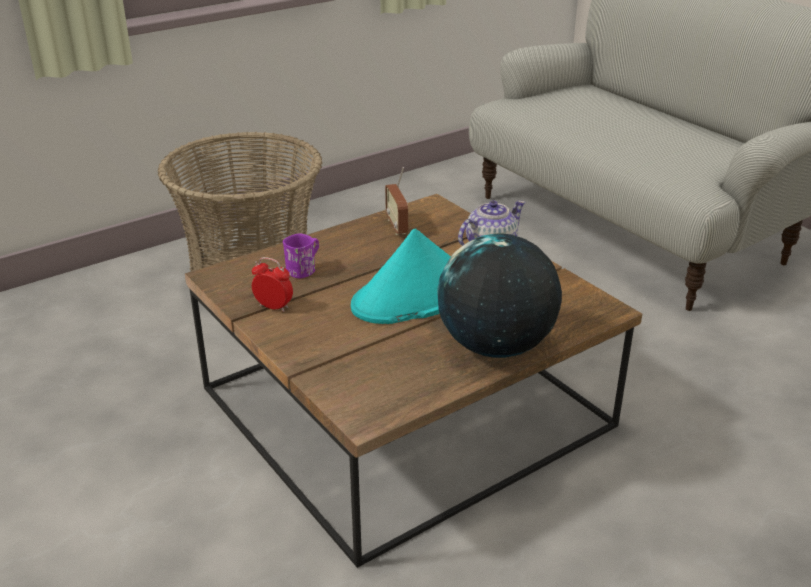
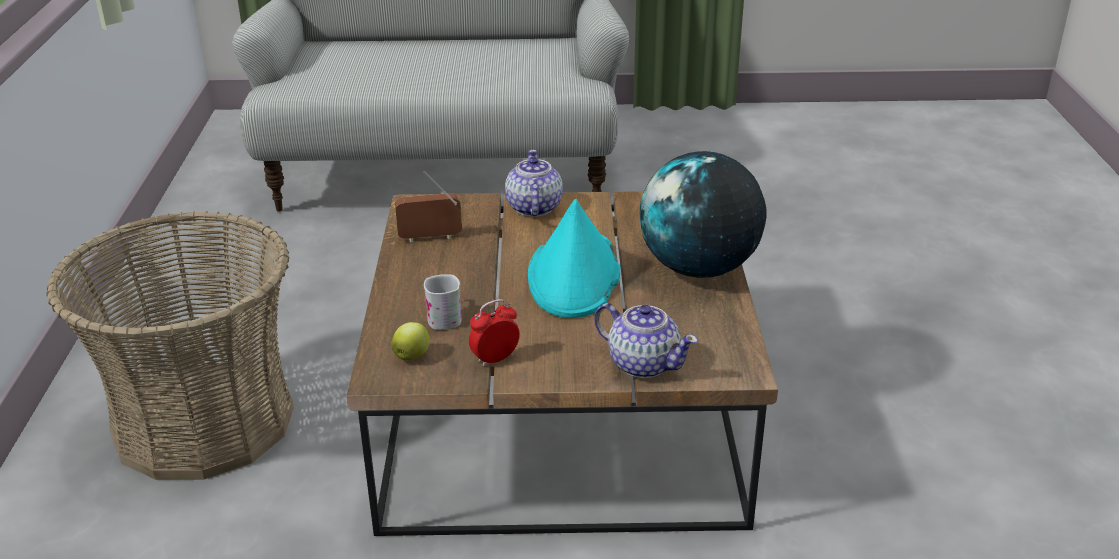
camera: 55 degrees left, 0 degrees up
purple mug [283,233,319,279] -> white mug [424,274,461,330]
radio [385,167,408,235] -> radio turned 150 degrees clockwise [395,171,462,243]
none -> apple [391,322,430,360]
none -> teapot [594,303,698,378]

